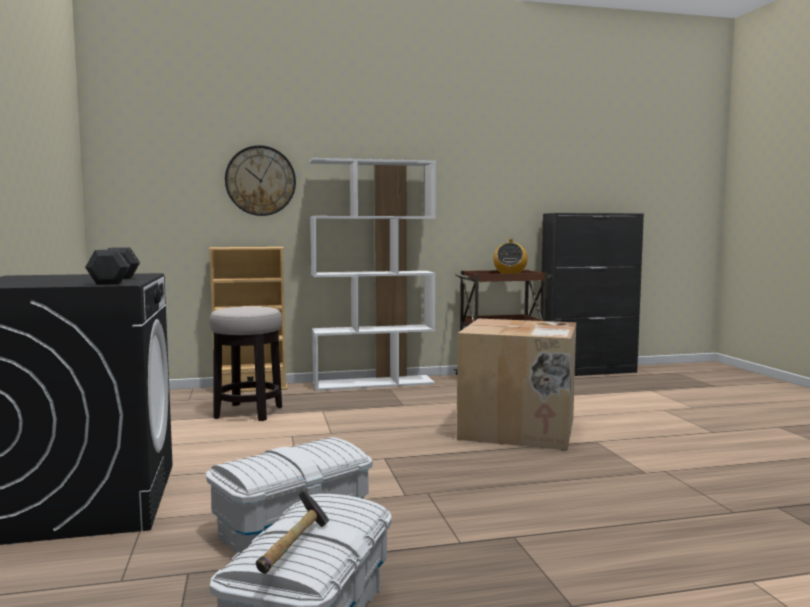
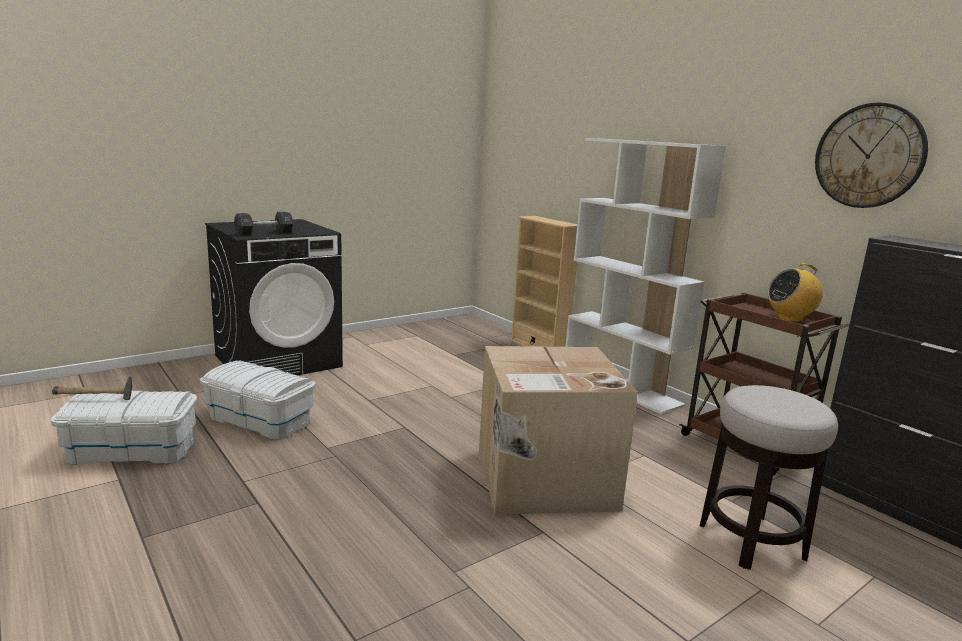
camera: 65 degrees right, 10 degrees up
stool [209,306,282,421] -> stool moved to [700,385,838,570]
wall clock [225,145,296,216] -> wall clock moved to [815,102,928,208]

